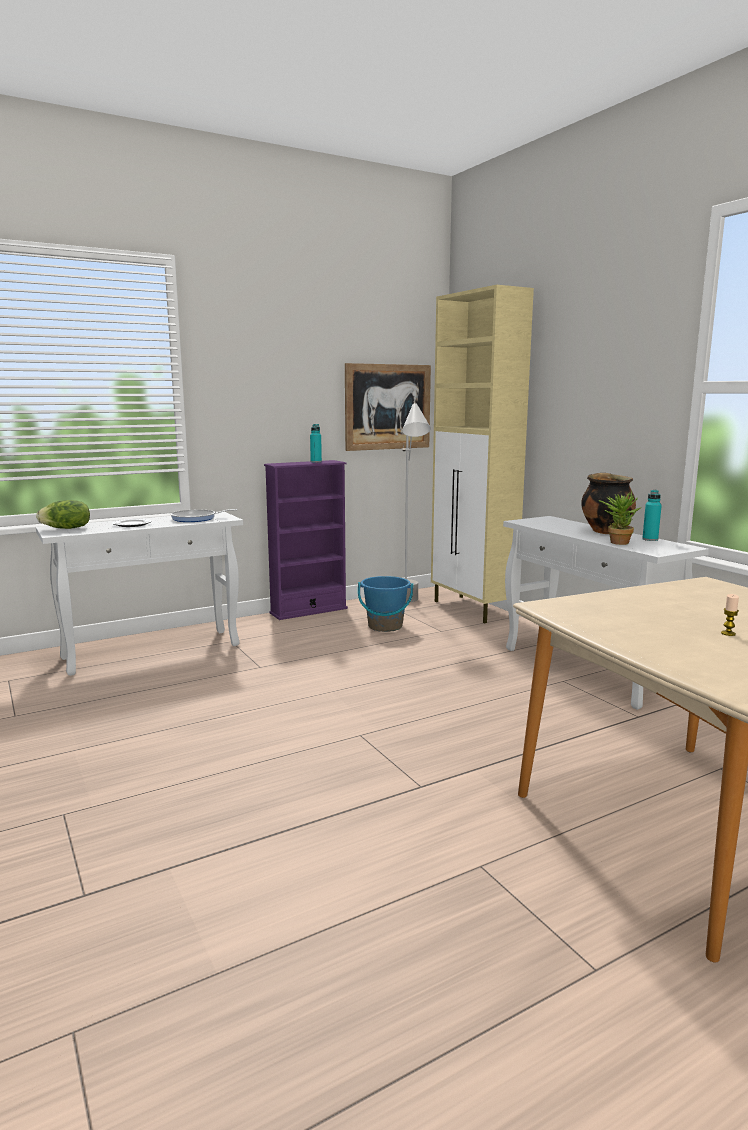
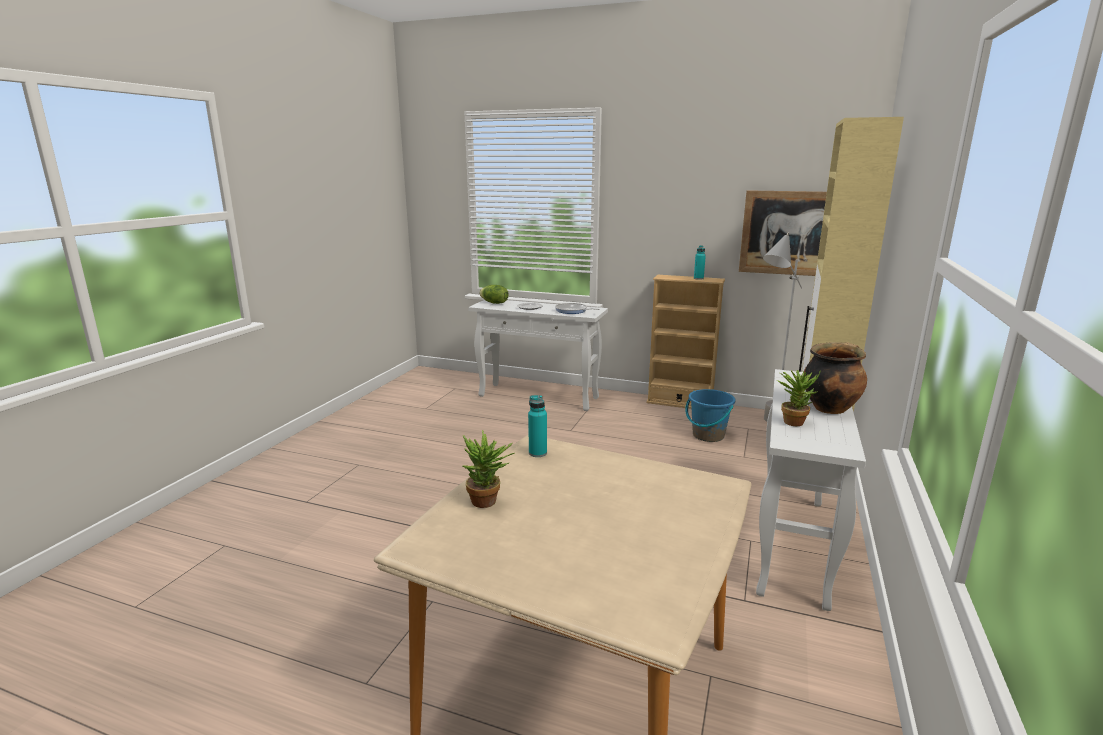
camera: 50 degrees right, 5 degrees up
purple bookcase [264,460,348,620] -> beige bookcase [646,275,725,409]
turquoise bottle [642,490,662,541] -> turquoise bottle moved to [528,395,547,457]
candle [721,594,739,636] -> none
none -> potted plant [463,430,514,508]

